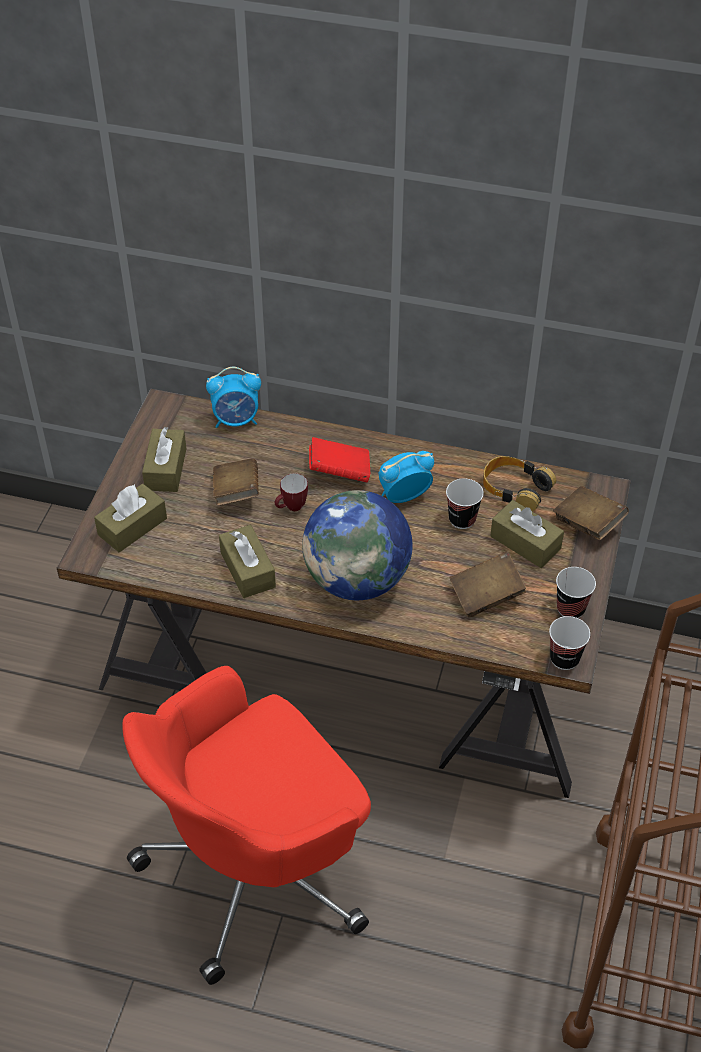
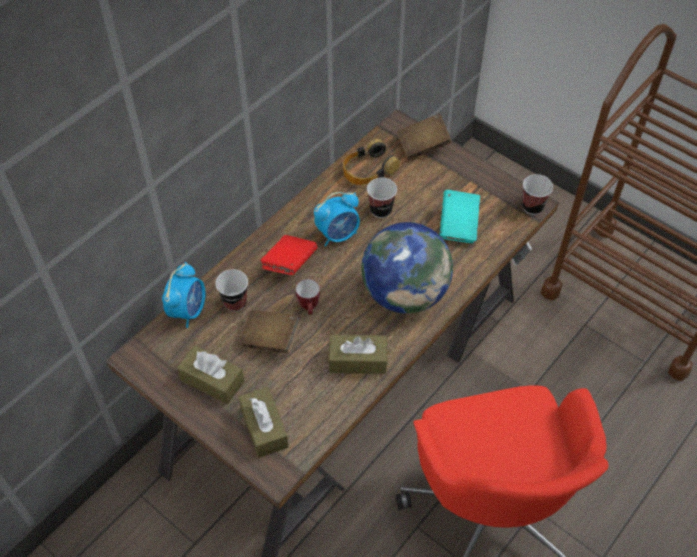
camera: 65 degrees left, 5 degrees up
alarm clock [379,451,434,503] -> alarm clock turned 120 degrees counterclockwise [314,192,360,247]
brown book [450,551,527,618] -> turquoise book [439,190,480,243]
brown tissue box [490,500,564,568] -> none
cup [556,567,596,618] -> cup moved to [216,269,248,312]

